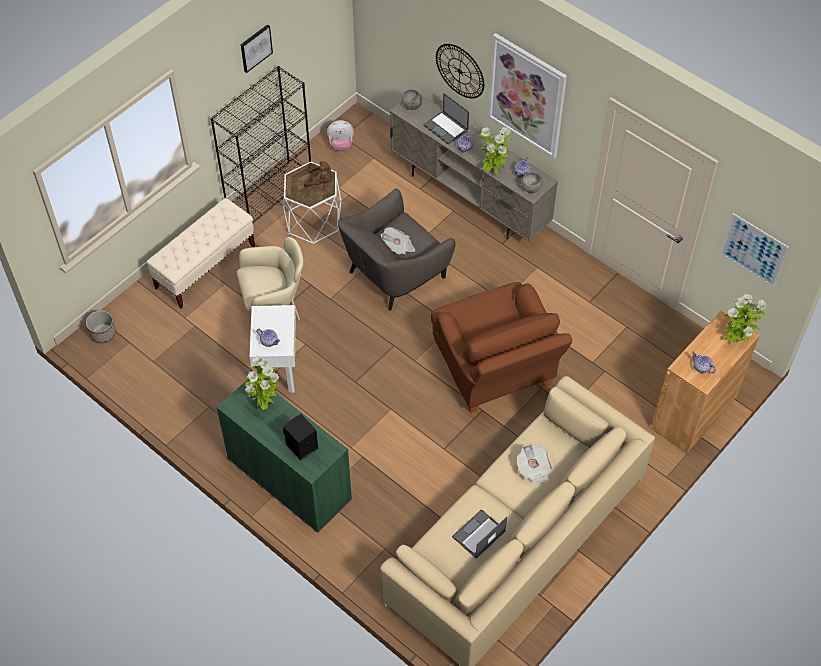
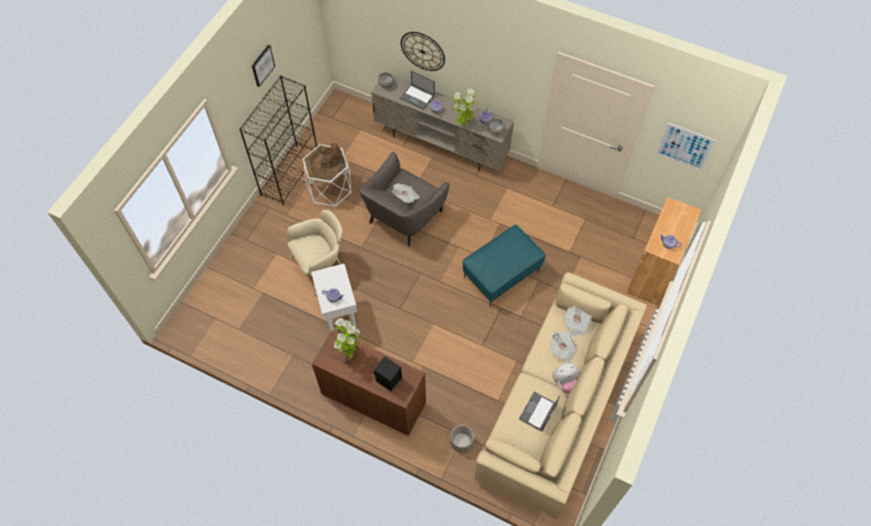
camera: 15 degrees left, 5 degrees up
planter [86,311,116,343] -> planter moved to [450,425,474,453]
beige bench [146,198,255,308] -> none
green cabinet [216,379,352,533] -> brown cabinet [312,330,426,436]
plush toy [327,120,354,152] -> plush toy moved to [553,363,579,393]
brown armchair [431,282,573,413] -> turquoise ottoman [463,225,546,307]
picture [488,33,567,159] -> none
potted plant [724,294,767,343] -> none
none -> newspaper [564,306,592,337]

